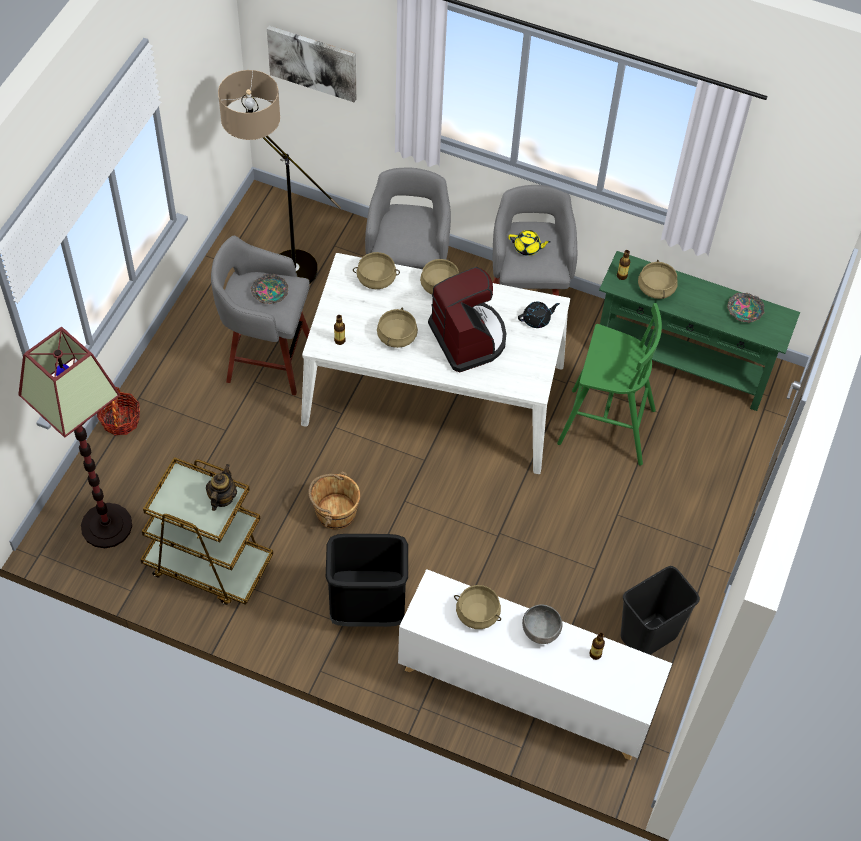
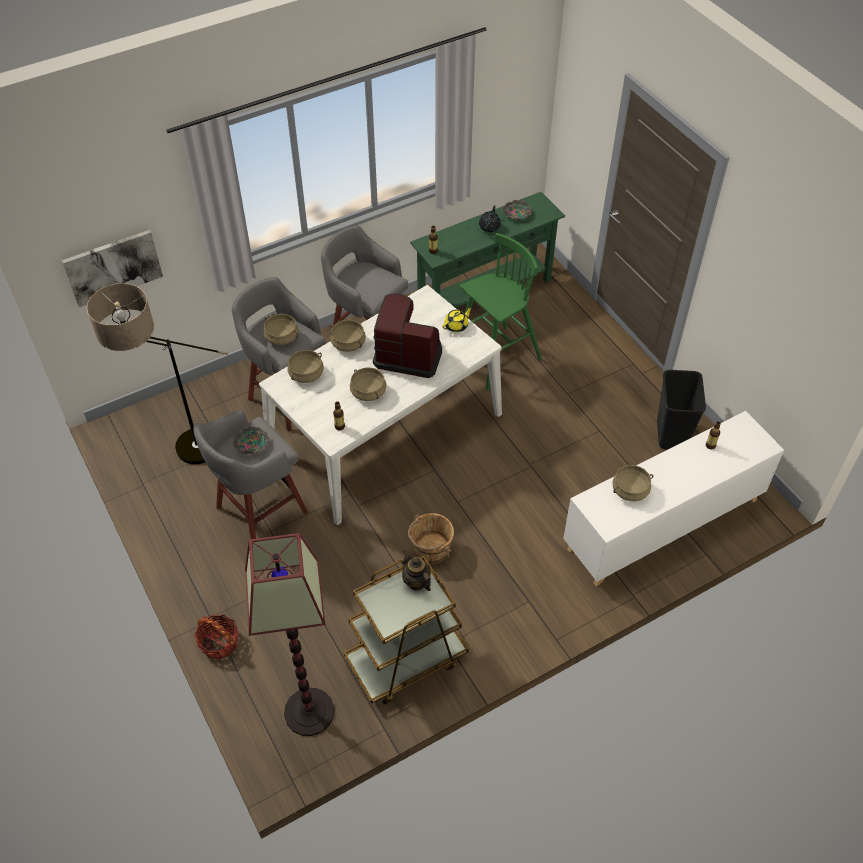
camera: 50 degrees left, 5 degrees down
black trash can [326,534,408,627] -> none
yellow teapot [508,230,551,256] -> yellow teapot moved to [442,307,472,332]
black teapot [518,302,560,328] -> black teapot moved to [479,205,501,232]
grey bowl [522,604,562,644] -> none
beige cooking pot [638,260,678,299] -> beige cooking pot moved to [263,314,299,345]

